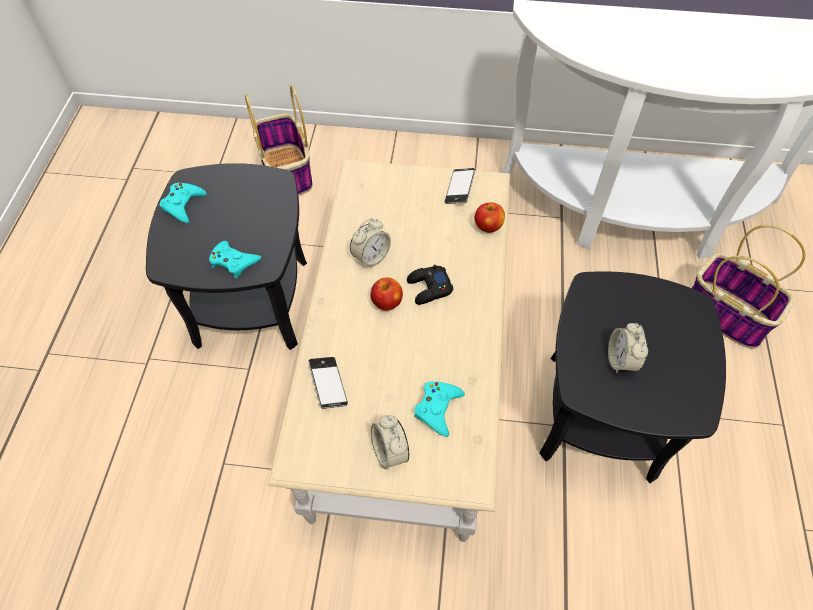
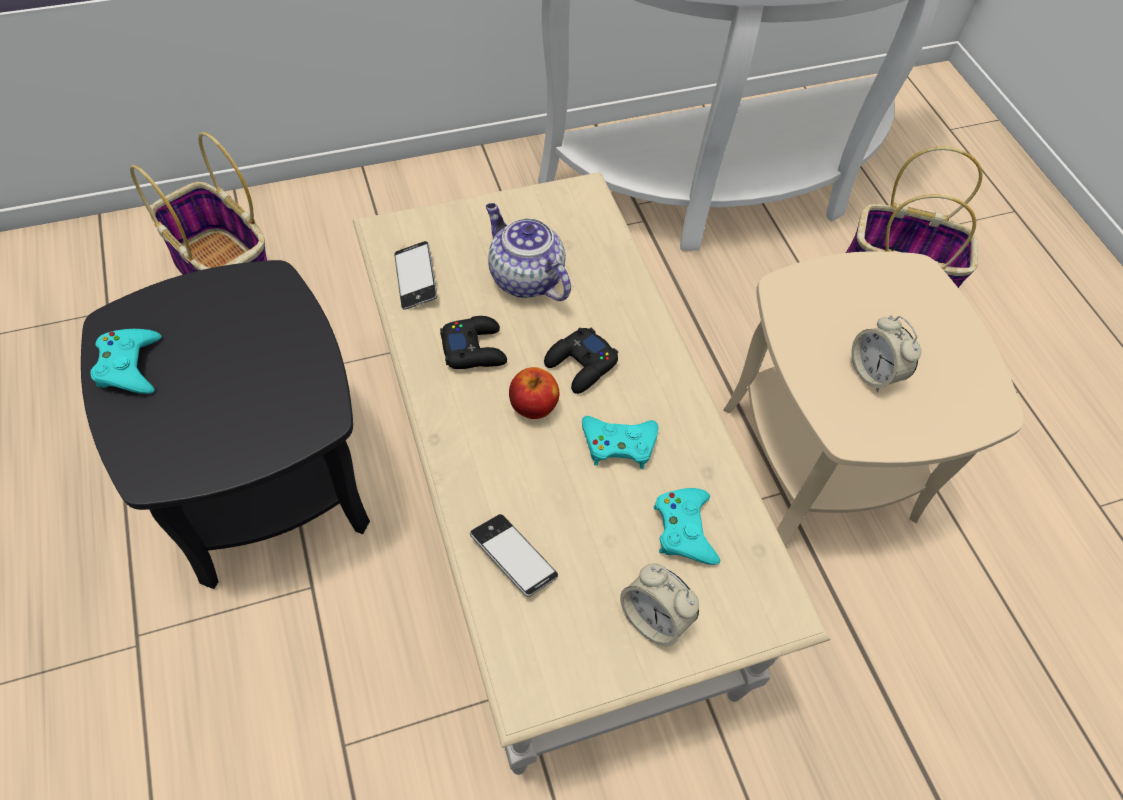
camera: 30 degrees left, 0 degrees up
turquoise game controller [209,241,261,278] -> turquoise game controller moved to [582,416,659,469]
alarm clock [350,218,391,269] -> black game controller [440,316,507,369]
phone [445,168,475,204] -> phone moved to [394,241,437,310]
apple [475,202,505,233] -> none
black side table [539,272,726,483] -> beige side table [723,251,1024,547]
none -> teapot [486,203,571,301]

